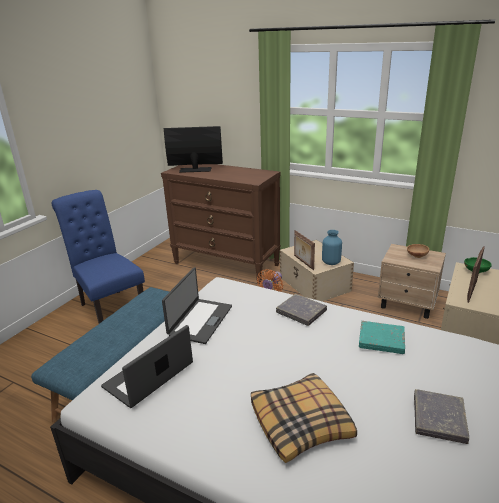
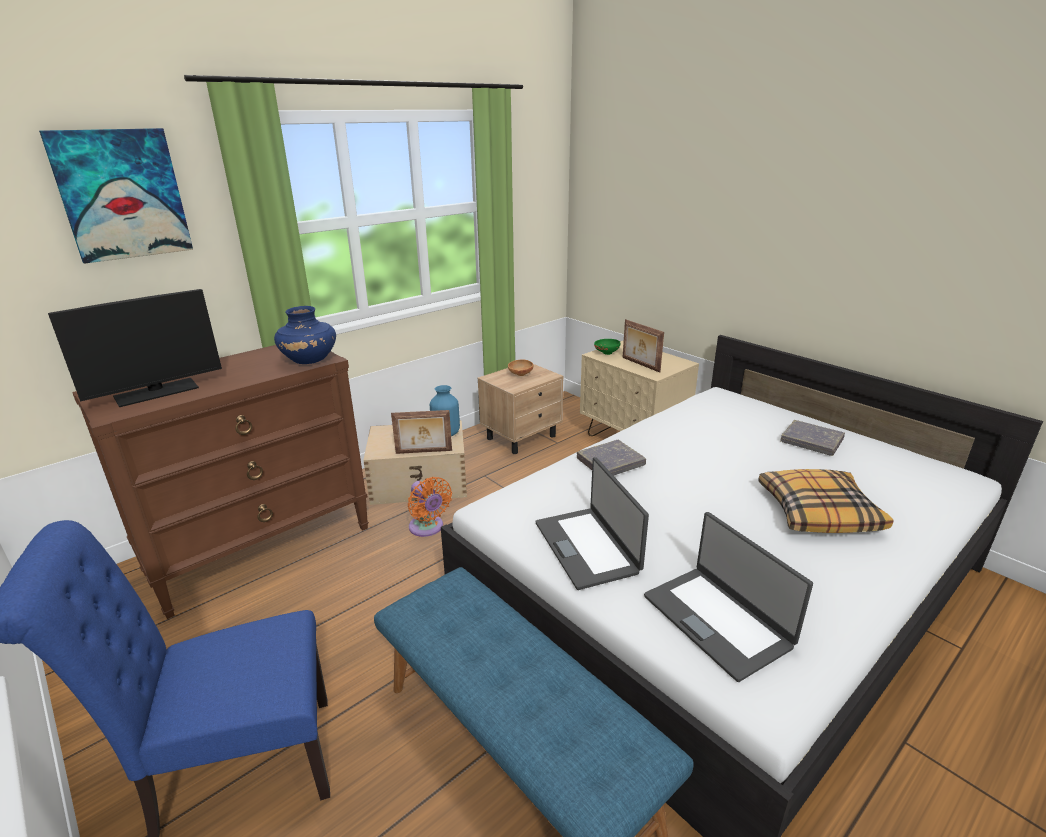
camera: 70 degrees left, 0 degrees up
laptop [162,267,232,344] -> laptop turned 150 degrees counterclockwise [536,457,649,590]
monitor [164,126,223,173] -> monitor turned 150 degrees counterclockwise [48,289,222,407]
turquoise book [359,321,405,354] -> none
none -> picture [39,128,193,264]
none -> blue vase [274,306,336,364]

